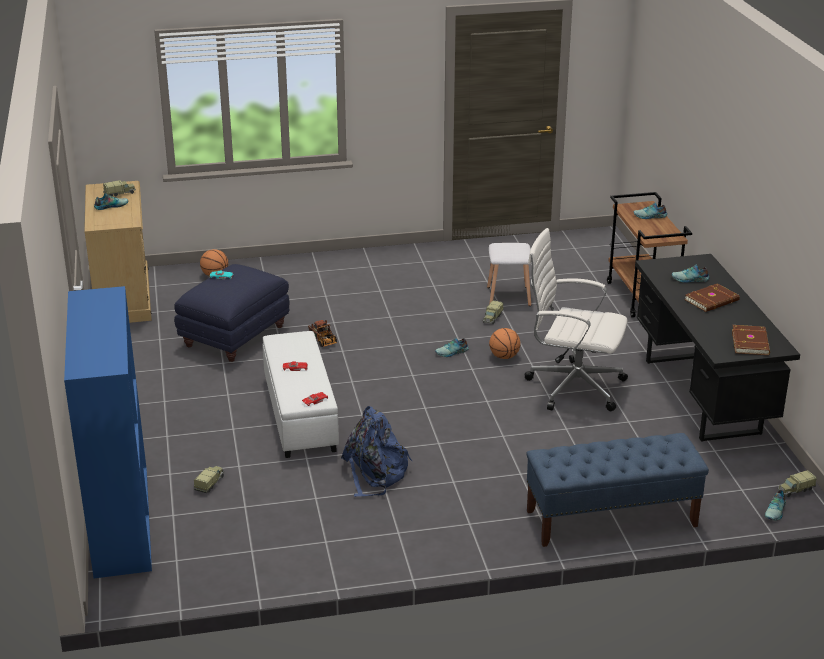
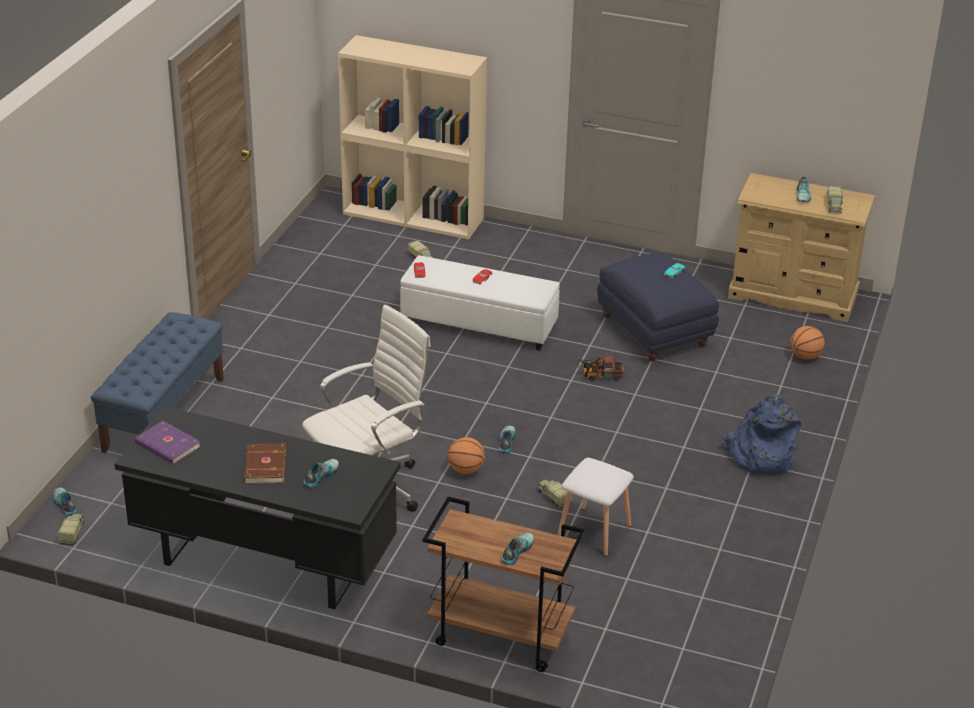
camera: 120 degrees right, 5 degrees up
blue bookcase [64,286,152,578] -> beige bookcase [338,35,487,239]
blue backpack [341,406,412,497] -> blue backpack moved to [722,395,802,474]
brown book [732,325,770,355] -> purple book [135,421,201,464]

